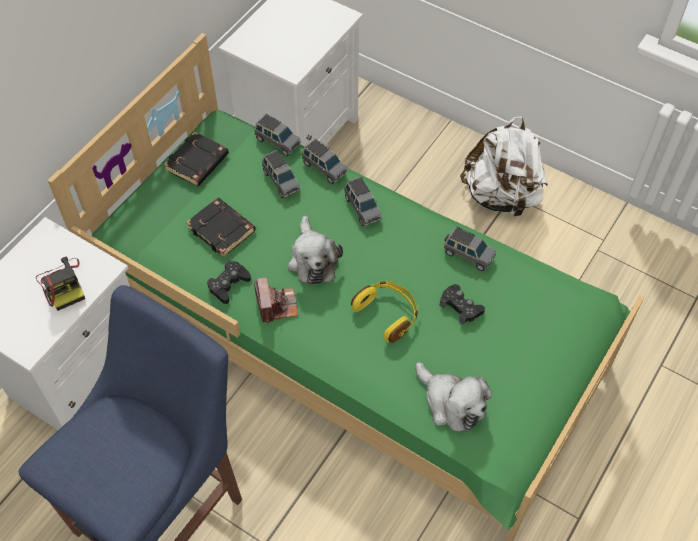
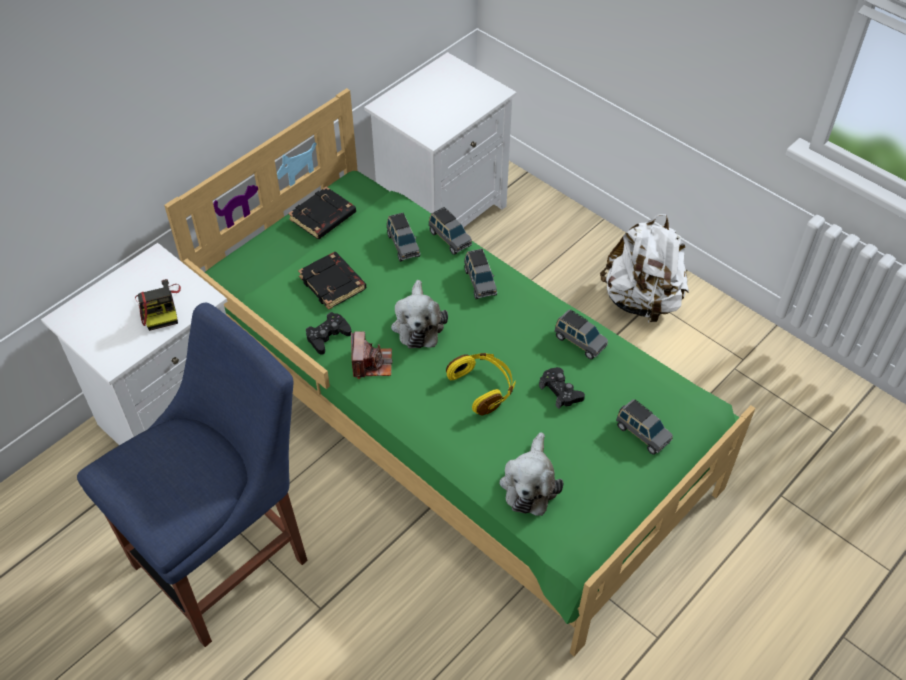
camera: 10 degrees right, 5 degrees down
grey toy car [255,114,301,157] -> grey toy car moved to [616,399,673,455]
plush toy [416,362,492,432] -> plush toy turned 45 degrees clockwise [500,432,563,516]

